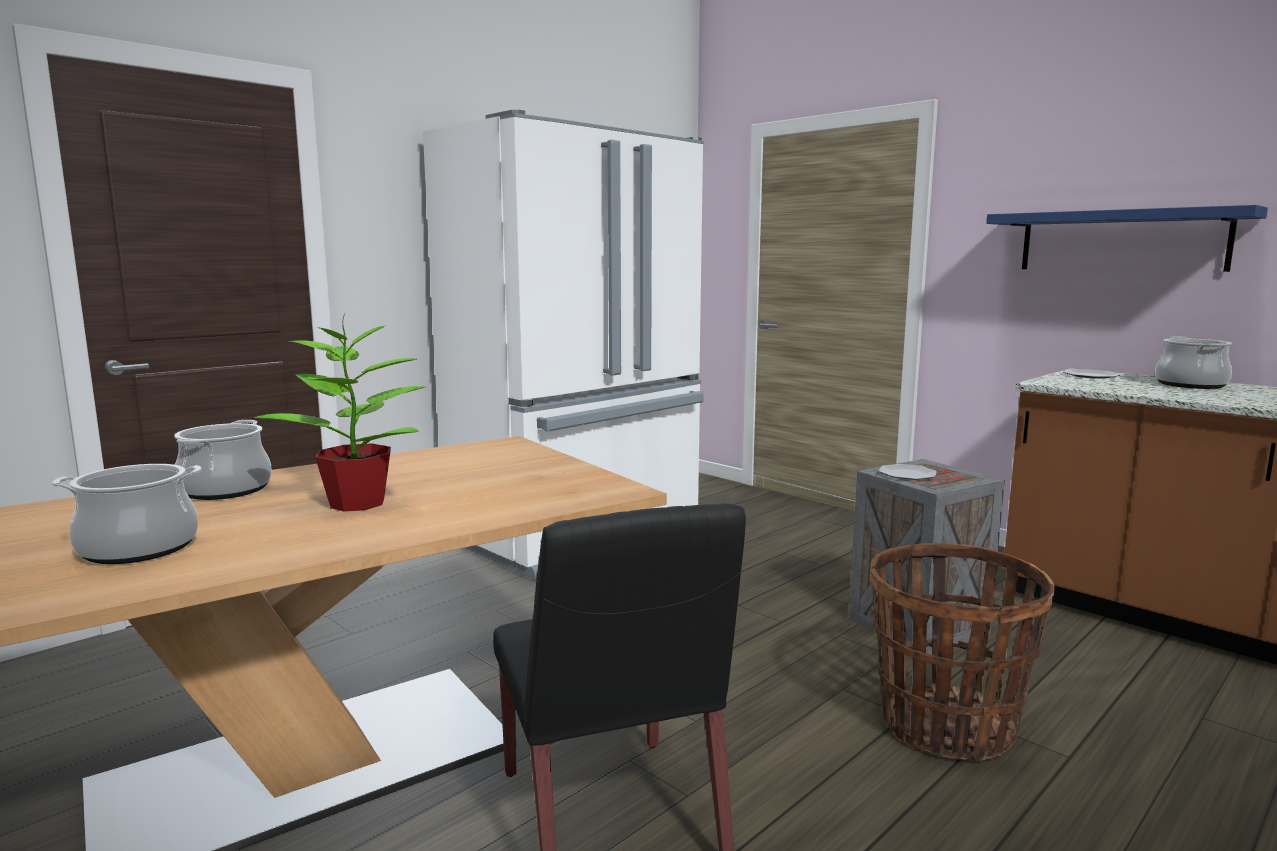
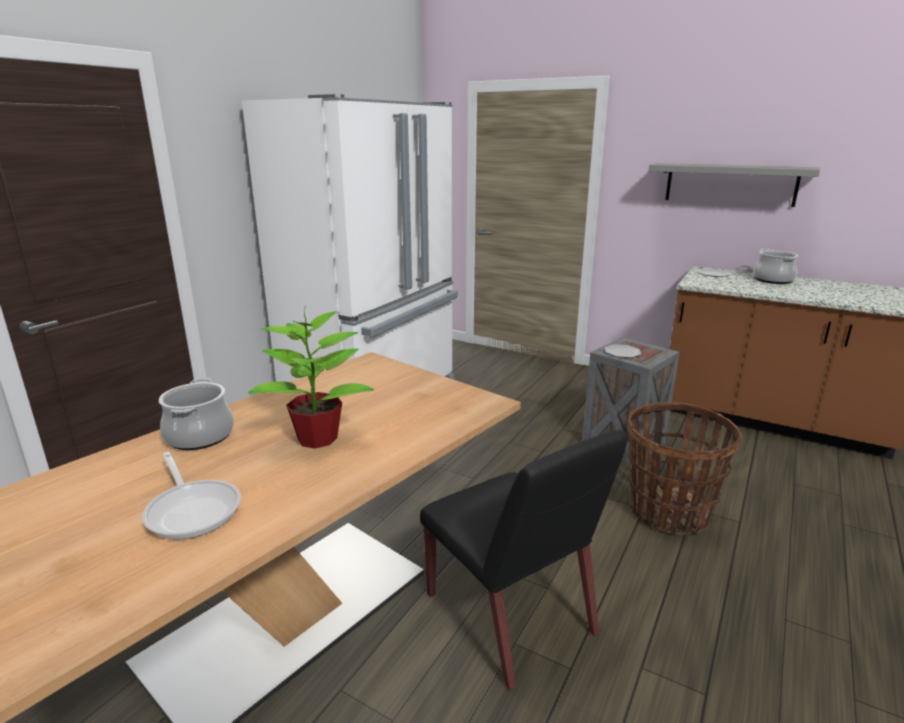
camera: 15 degrees left, 10 degrees up
cooking pot [52,464,202,564] -> frying pan [142,452,241,539]
blue shelf [986,205,1268,272] -> grey shelf [649,163,820,207]

